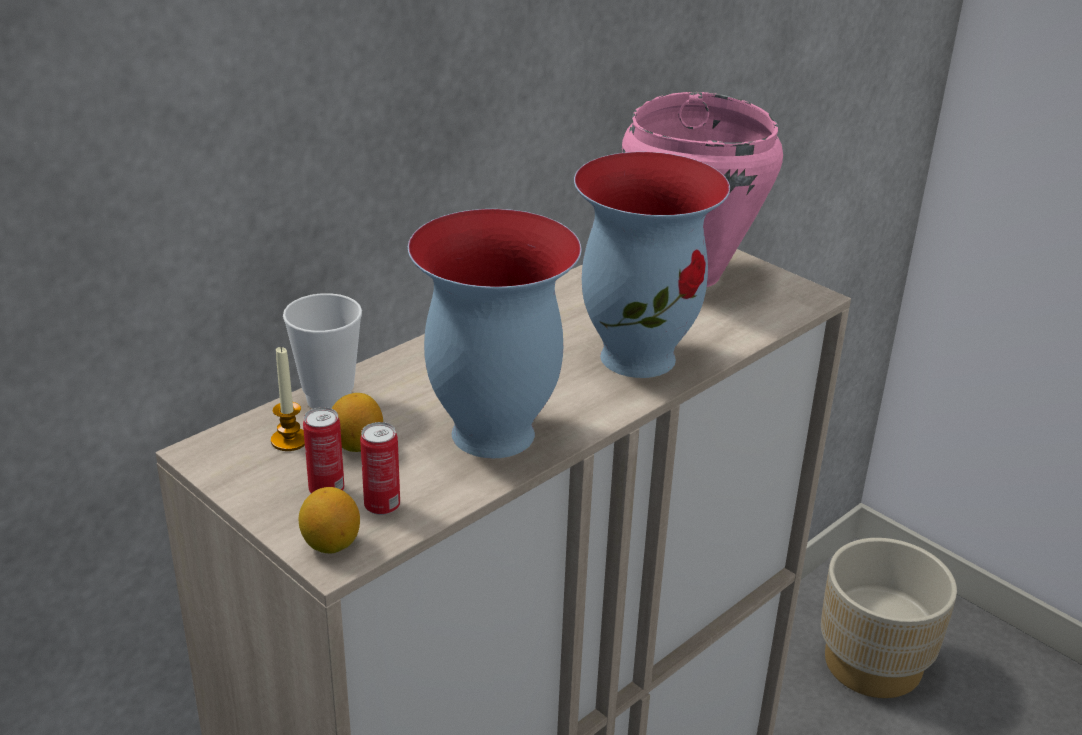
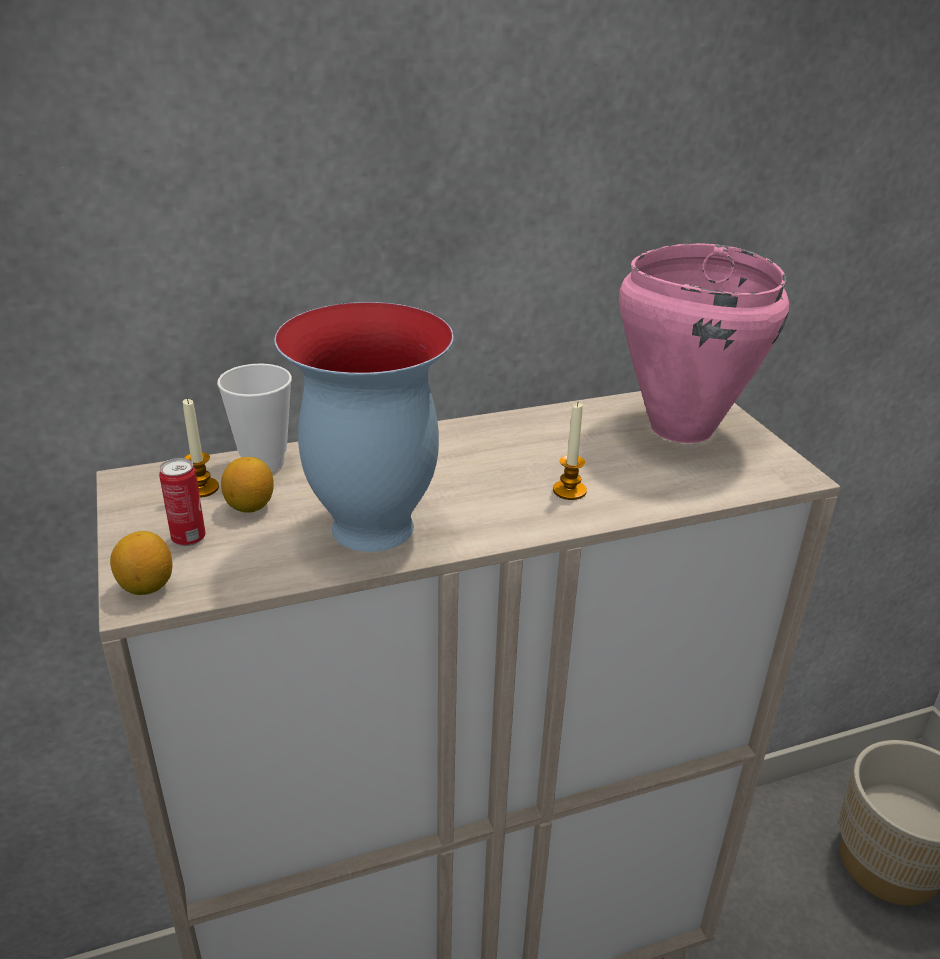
camera: 25 degrees right, 0 degrees up
can [360,422,400,515] -> none
vase [574,152,730,378] -> candle [553,403,587,500]

